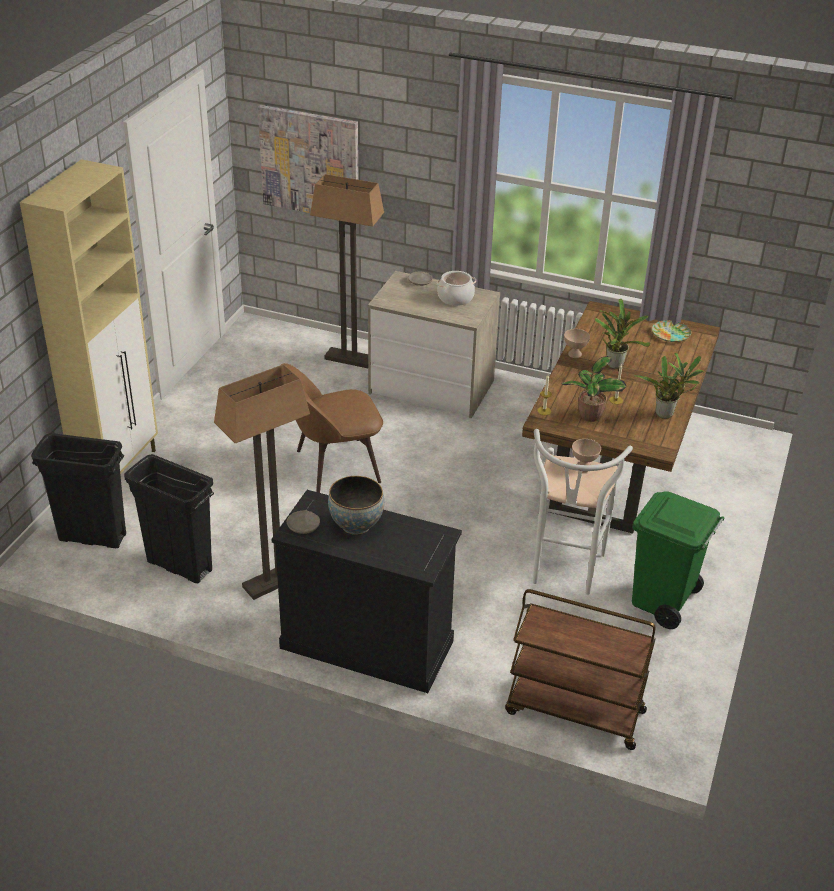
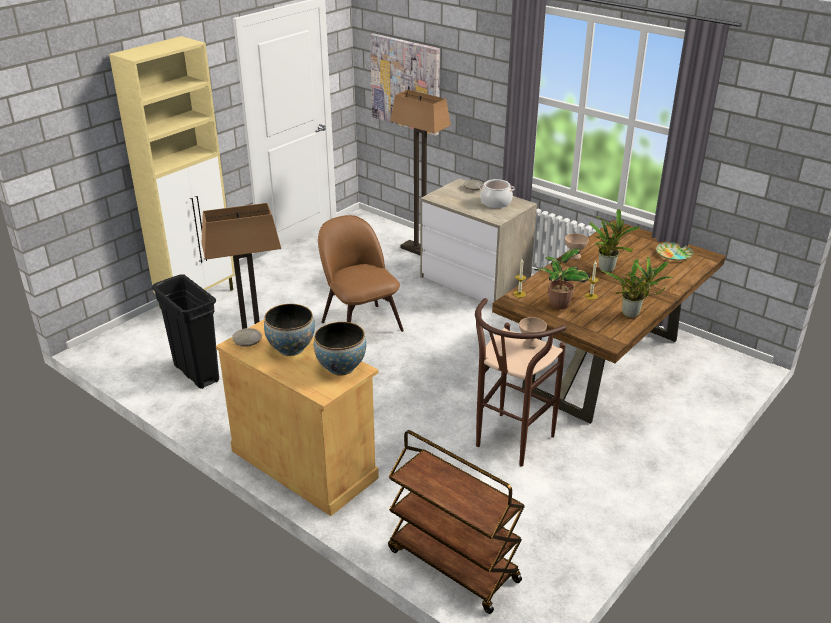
camera: 20 degrees right, 5 degrees down
black trash can [31,433,126,548] -> none
black cabinet [271,490,462,693] -> beige cabinet [216,319,379,516]
brown chair [281,363,383,493] -> brown chair turned 60 degrees clockwise [318,215,404,332]
white stool [533,429,633,595] -> brown stool [475,298,566,466]
green trash can [632,492,725,629] -> none
none -> bowl [314,322,366,376]

